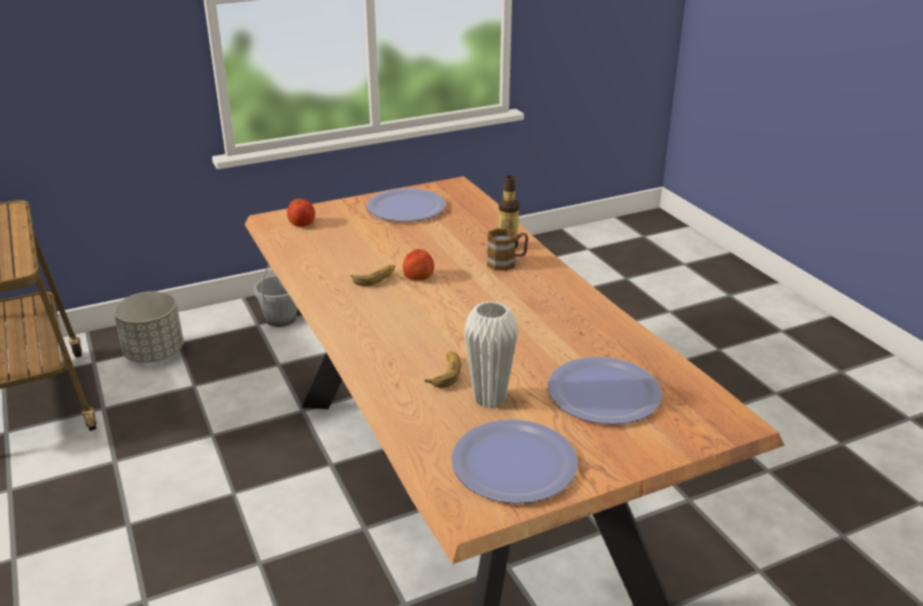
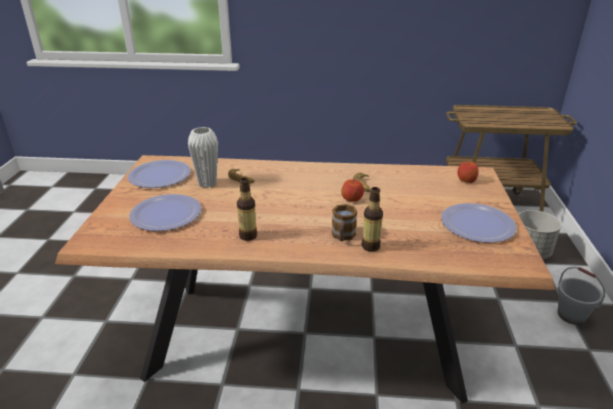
camera: 120 degrees right, 0 degrees up
none -> bottle [237,178,257,241]

